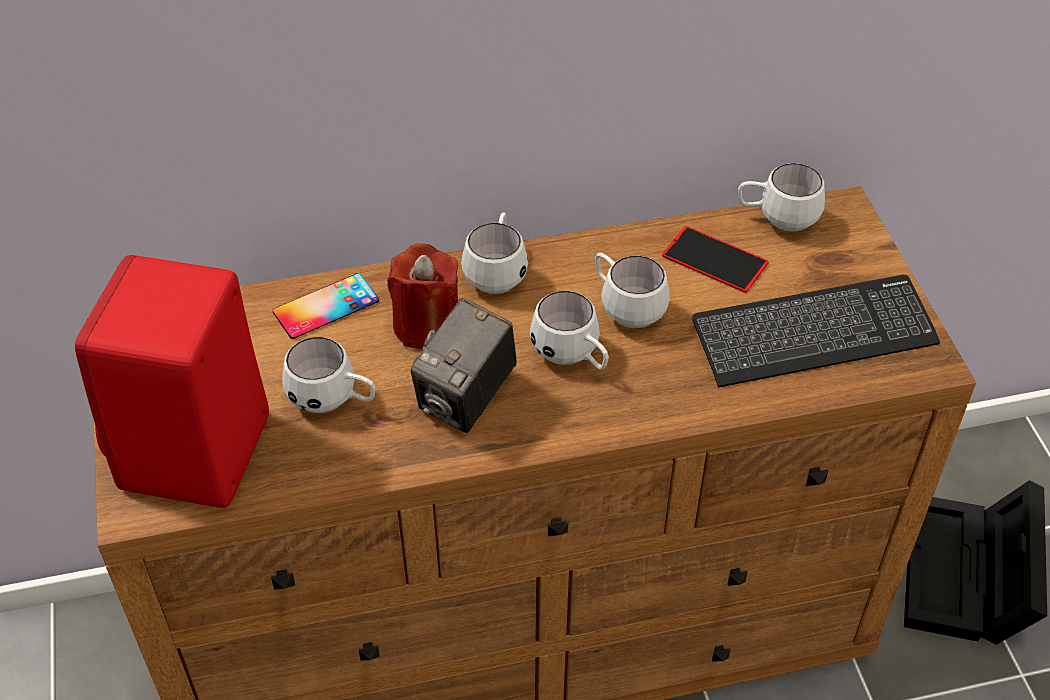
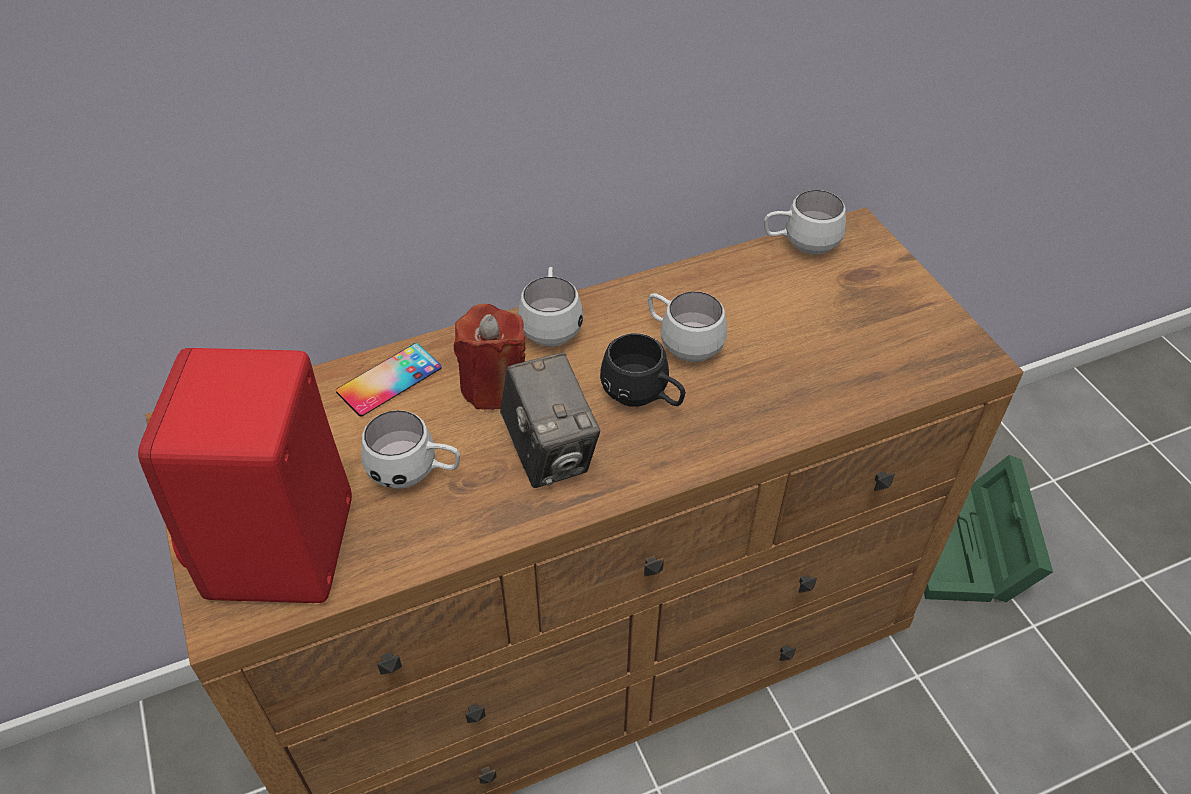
camera: 10 degrees left, 0 degrees up
camera [410,298,517,433] -> camera turned 45 degrees counterclockwise [500,353,600,488]
white mug [530,291,609,370] -> black mug [600,333,686,407]
phone [662,226,769,293] -> none
keyboard [693,275,940,388] -> none
black storage box [904,480,1047,645] -> green storage box [924,455,1053,602]

